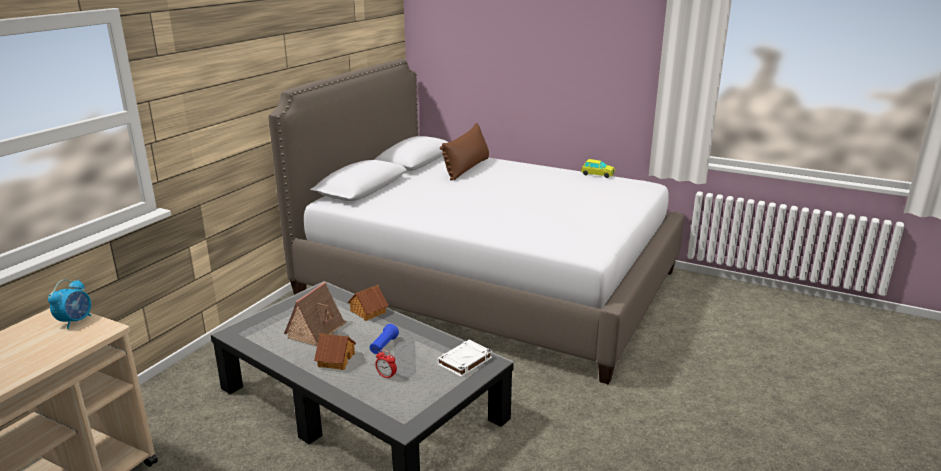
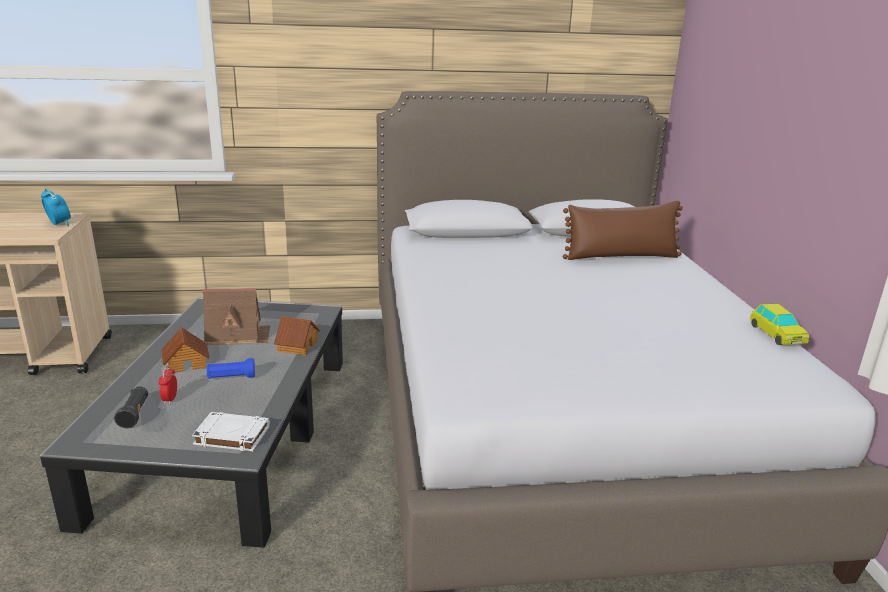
camera: 55 degrees right, 0 degrees up
alarm clock [48,280,91,329] -> alarm clock turned 120 degrees counterclockwise [41,188,71,226]
none -> black flashlight [114,386,148,428]

